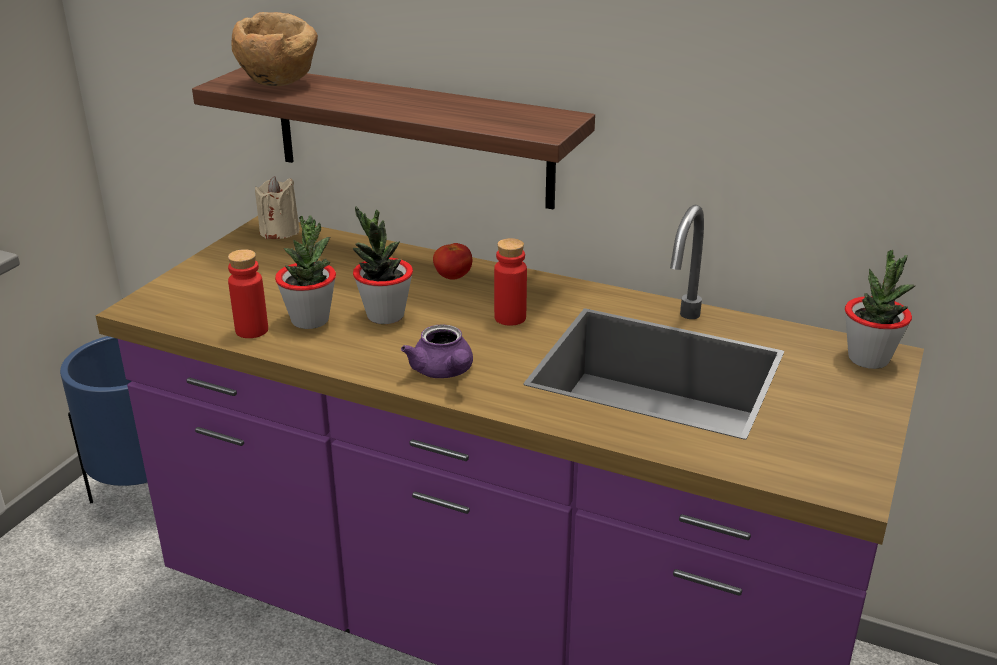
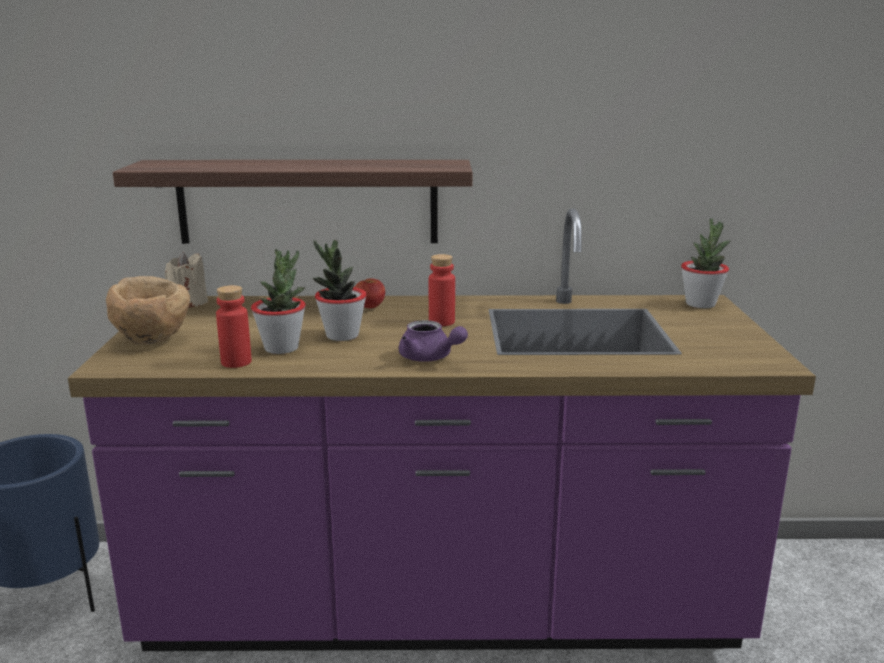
camera: 25 degrees left, 10 degrees down
brown bowl [231,12,318,86] -> brown bowl moved to [106,276,190,344]

